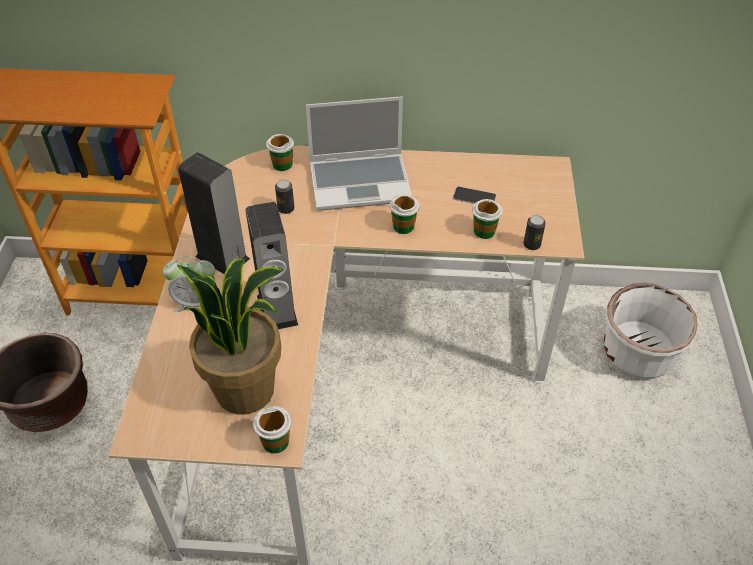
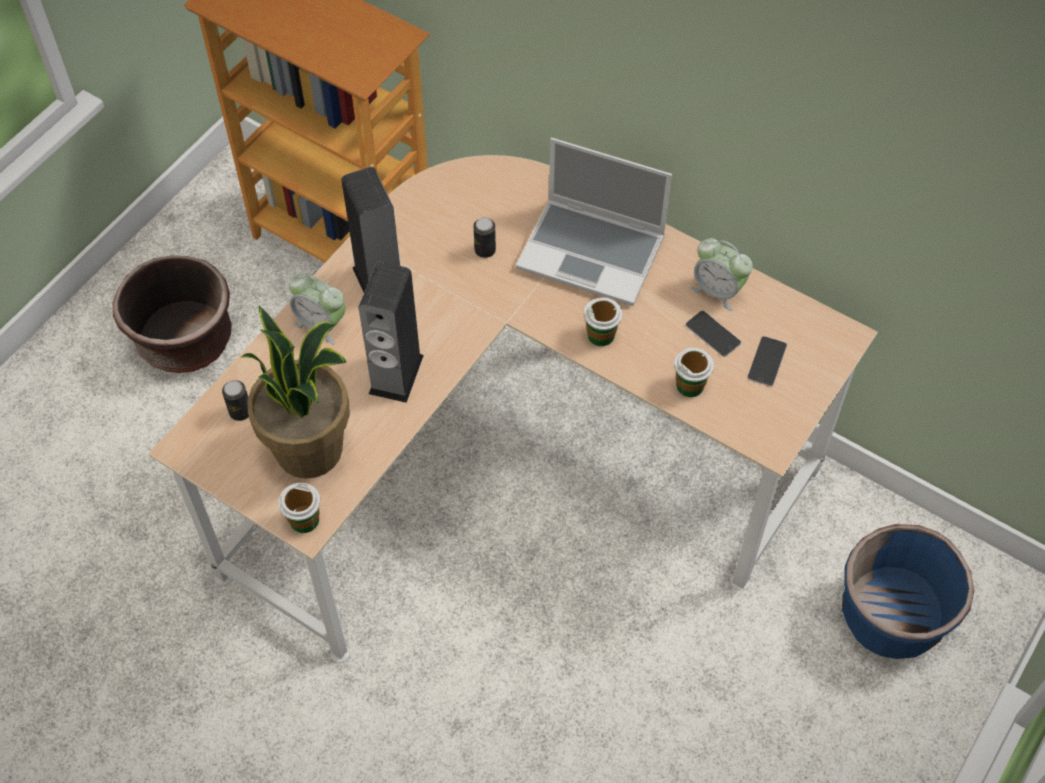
camera: 30 degrees right, 10 degrees up
cup [266,134,294,171] -> none
can [523,215,546,250] -> can moved to [222,380,249,421]
white planter [604,283,698,379] -> blue planter [842,524,974,659]
none -> alarm clock [690,238,753,311]
none -> phone [747,336,787,386]

